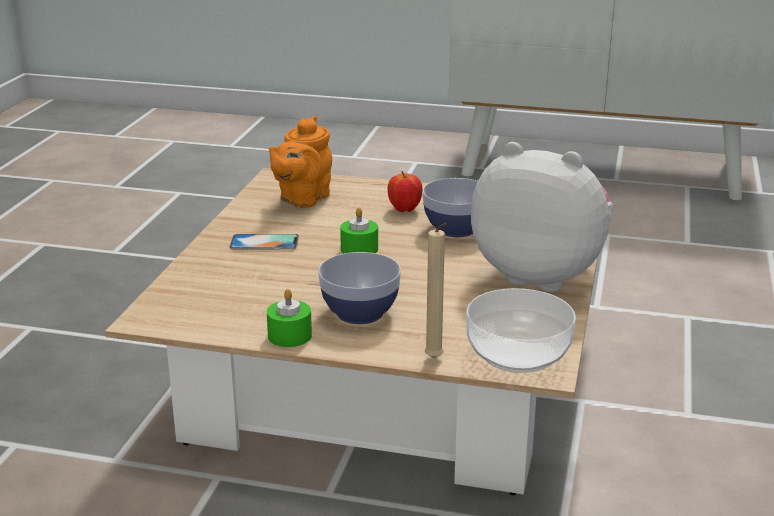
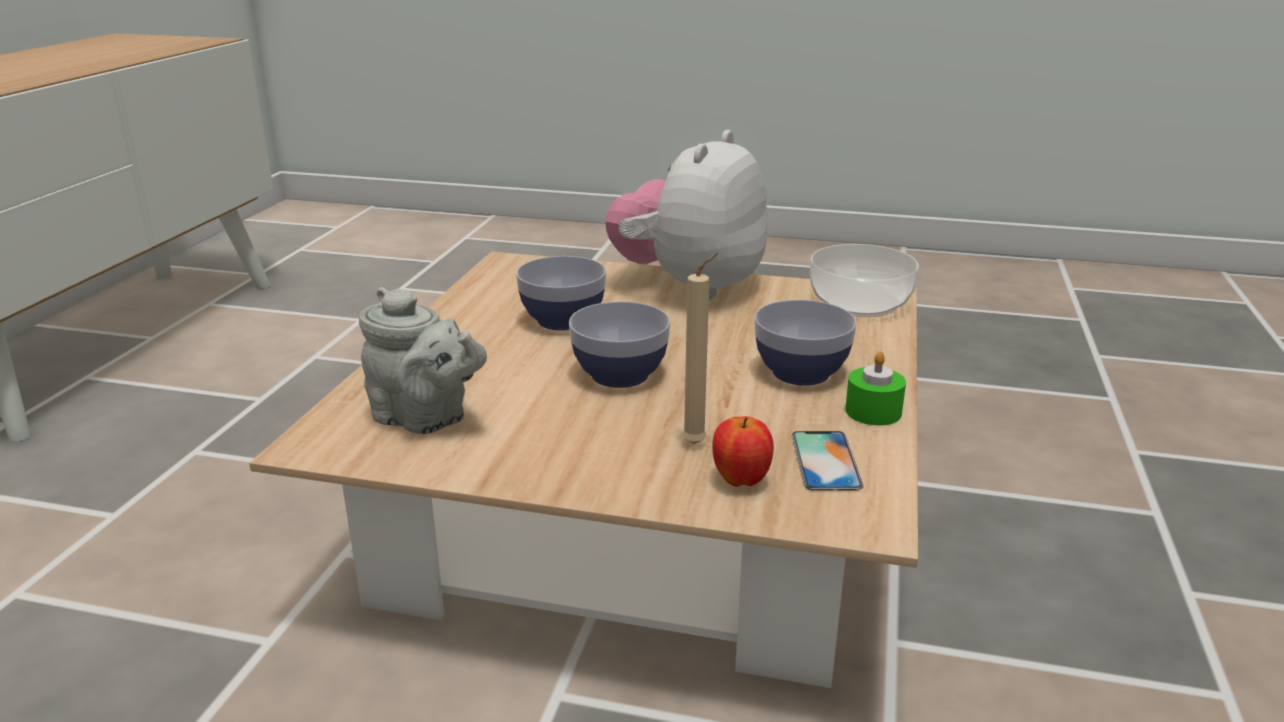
camera: 90 degrees left, 0 degrees up
phone [229,234,299,250] -> phone moved to [791,431,864,491]
orange teapot [269,116,332,208] -> grey teapot [359,287,487,434]
green candle [340,208,378,254] -> bowl [569,301,670,388]
apple [388,171,423,212] -> apple moved to [712,416,774,487]
beige candle [424,223,447,358] -> beige candle moved to [682,253,718,444]

